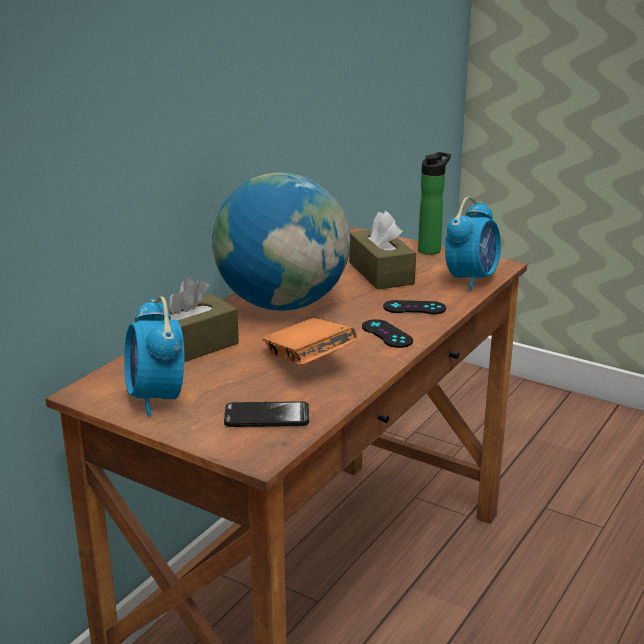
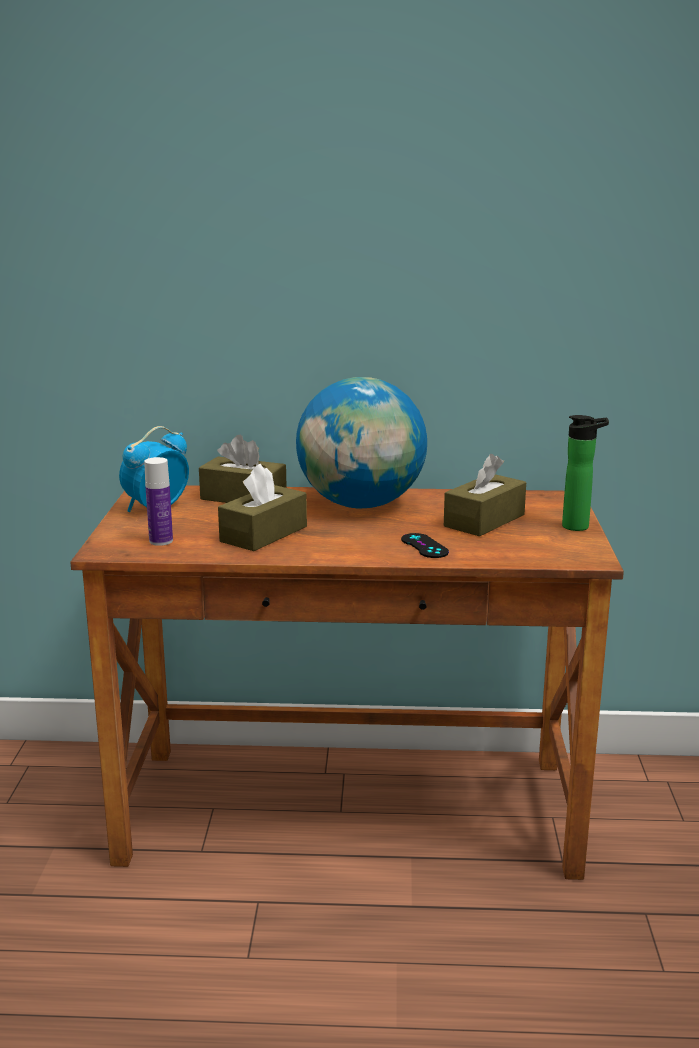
camera: 60 degrees right, 5 degrees down
phone [224,401,309,427] -> bottle [144,457,173,546]
orange book [262,318,357,366] -> brown tissue box [218,464,307,551]
black game controller [362,319,413,348] -> none
alarm clock [445,197,501,290] -> none

